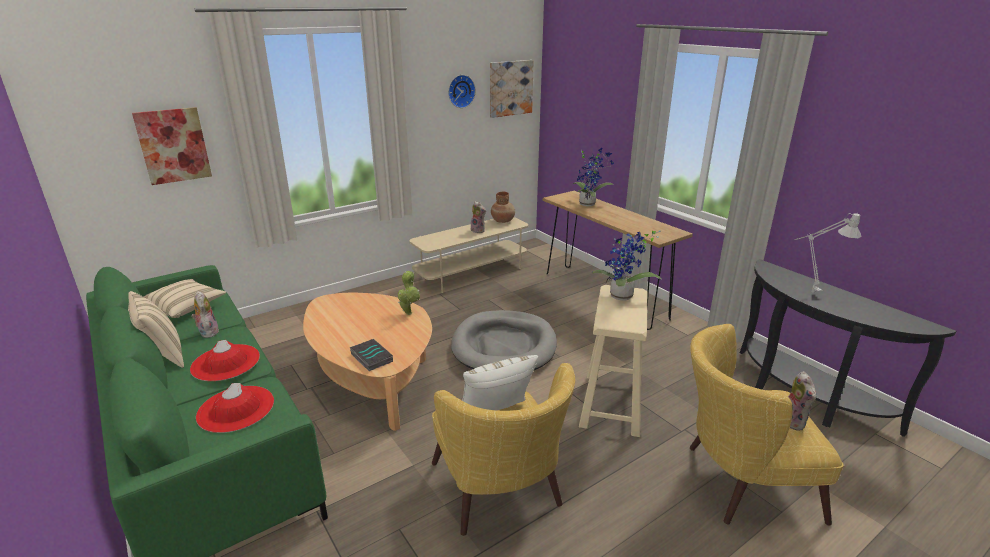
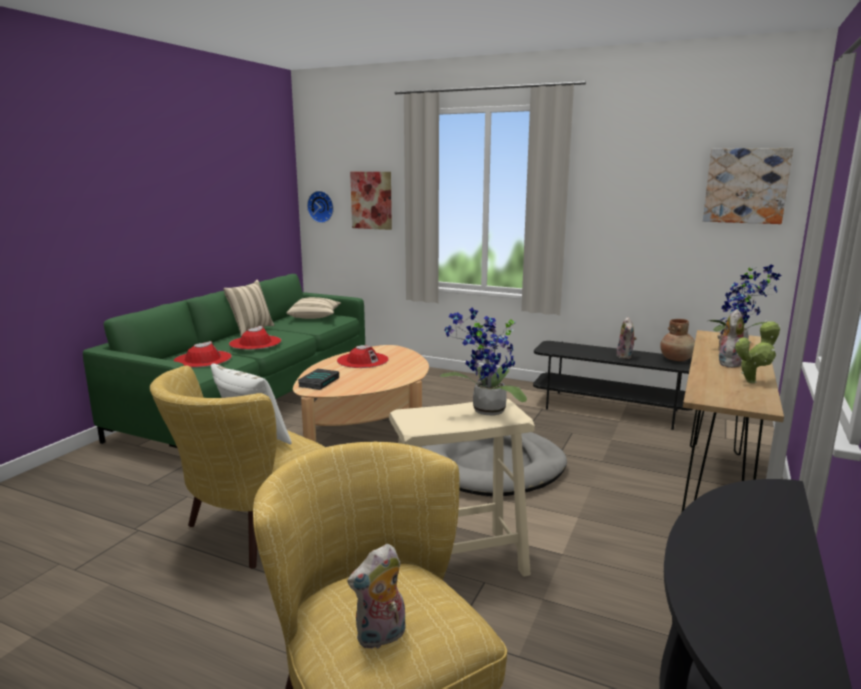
camera: 60 degrees right, 10 degrees down
plush toy [191,291,219,338] -> plush toy moved to [718,309,744,368]
potted plant [398,271,420,315] -> potted plant moved to [735,320,781,383]
beige tv stand [409,217,528,293] -> black tv stand [533,341,693,430]
wall clock [448,75,476,108] -> wall clock moved to [307,191,334,223]
grey table lamp [795,213,862,293] -> none
none -> red hat [337,345,389,368]

